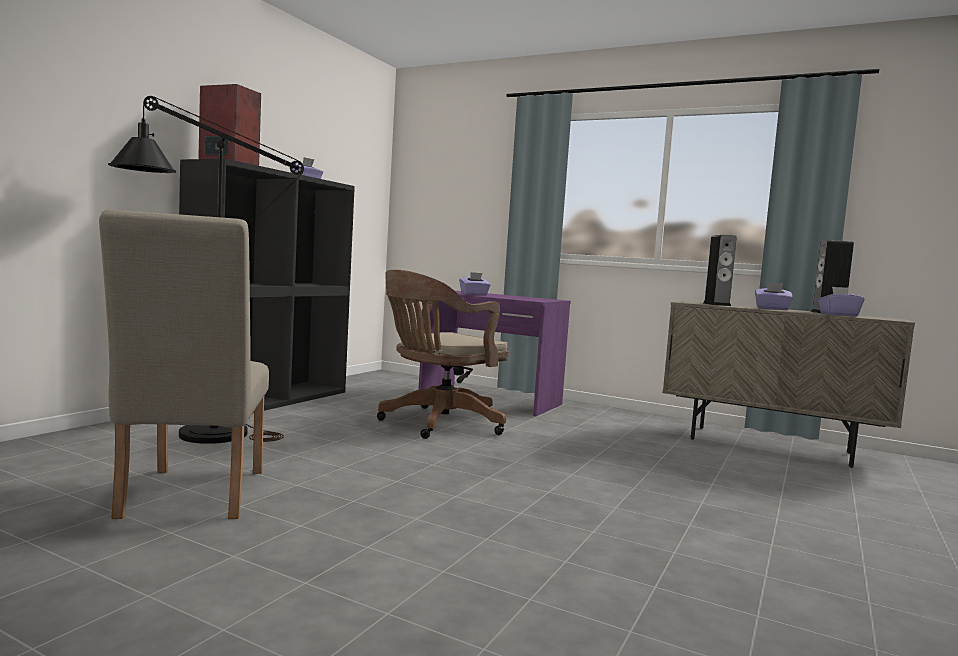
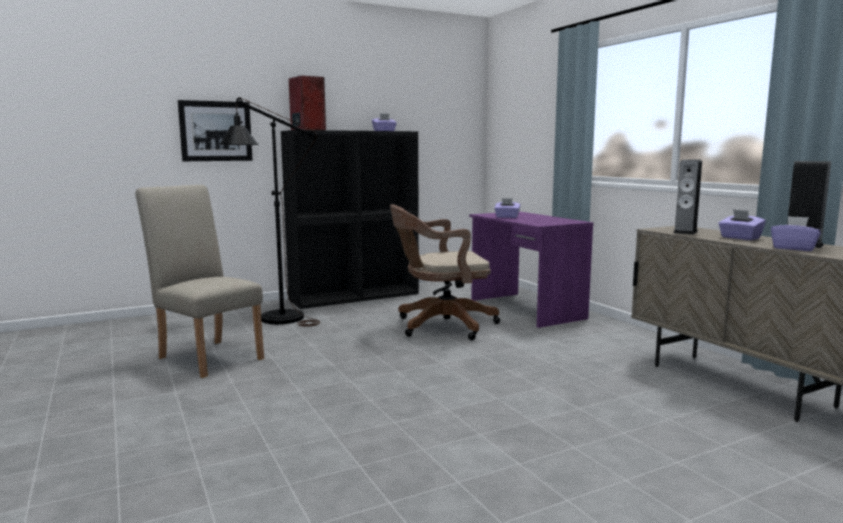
camera: 35 degrees right, 5 degrees up
beige chair [99,209,269,519] -> beige chair turned 105 degrees clockwise [135,185,264,378]
none -> picture [178,100,252,161]

